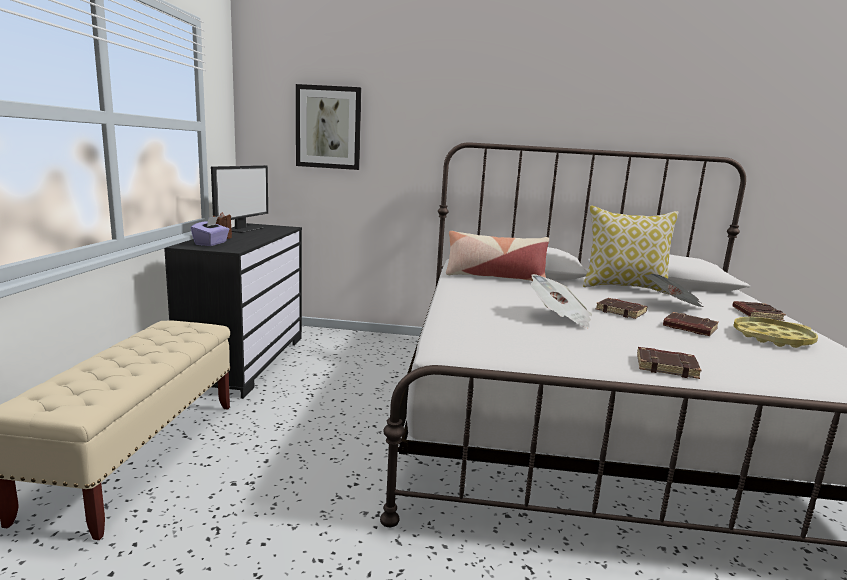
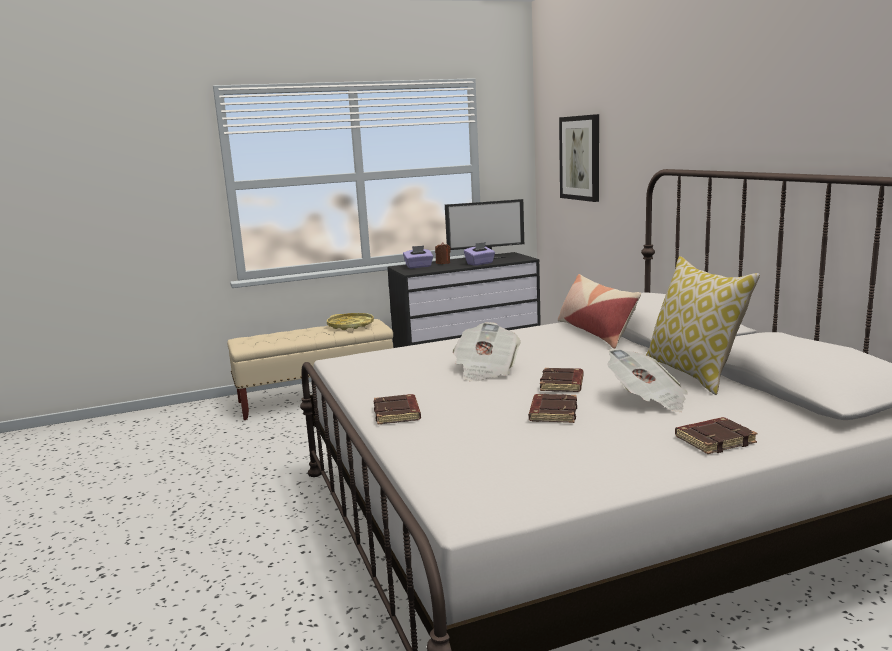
camera: 65 degrees right, 0 degrees up
yellow tray [733,317,818,348] -> yellow tray moved to [327,313,374,330]
none -> purple tissue box [464,242,495,266]

